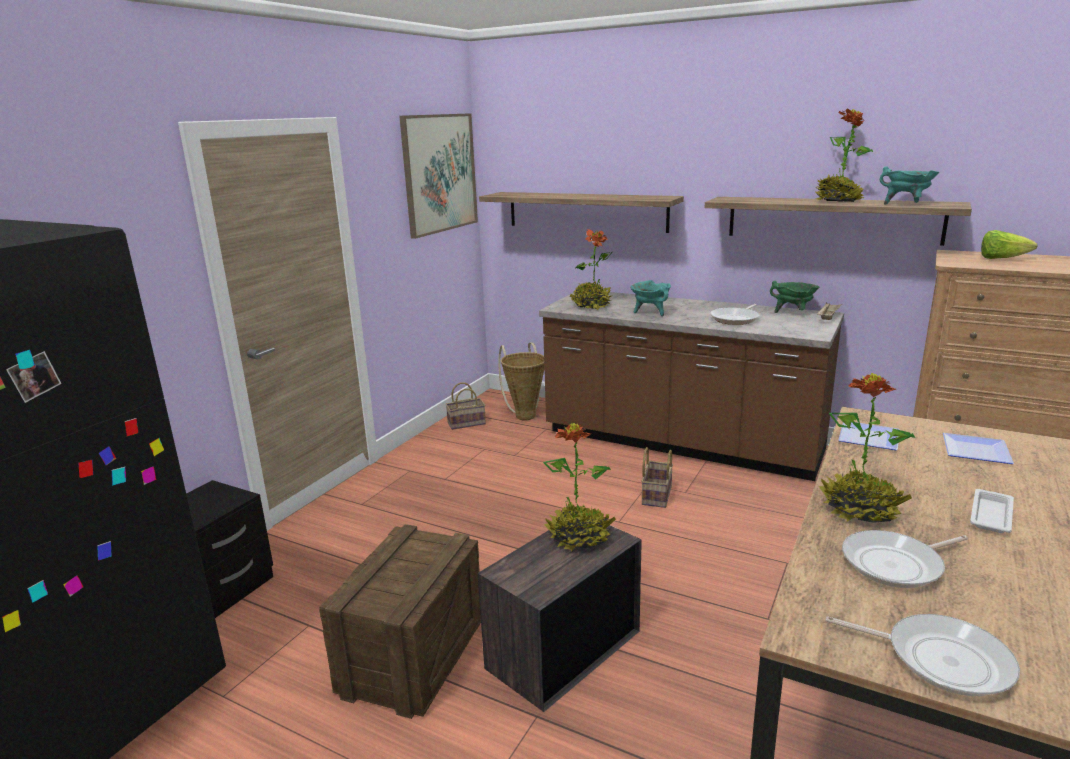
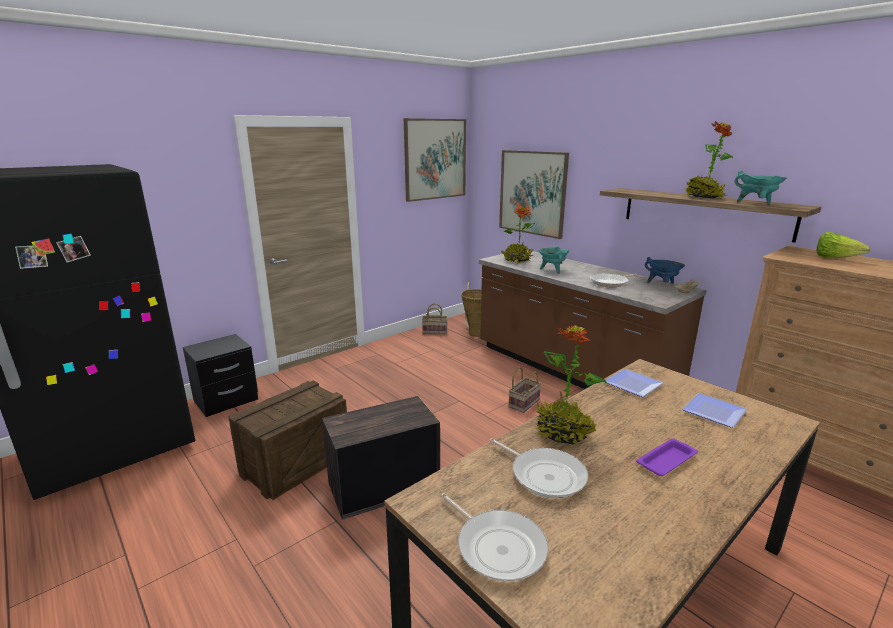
camera: 20 degrees right, 0 degrees up
shelf [479,192,684,233] -> picture [499,150,569,239]
potted plant [543,423,616,551] -> none
green cooking pot [770,281,819,313] -> blue cooking pot [645,257,685,283]
frying pan [842,530,968,588] -> frying pan turned 135 degrees counterclockwise [489,438,588,498]
white tray [970,489,1014,533] -> purple tray [636,438,698,476]

